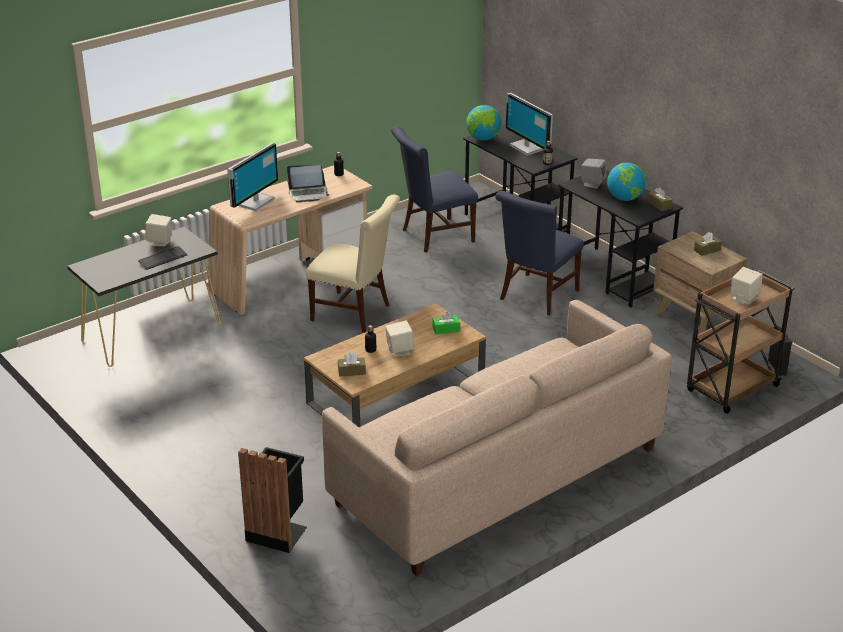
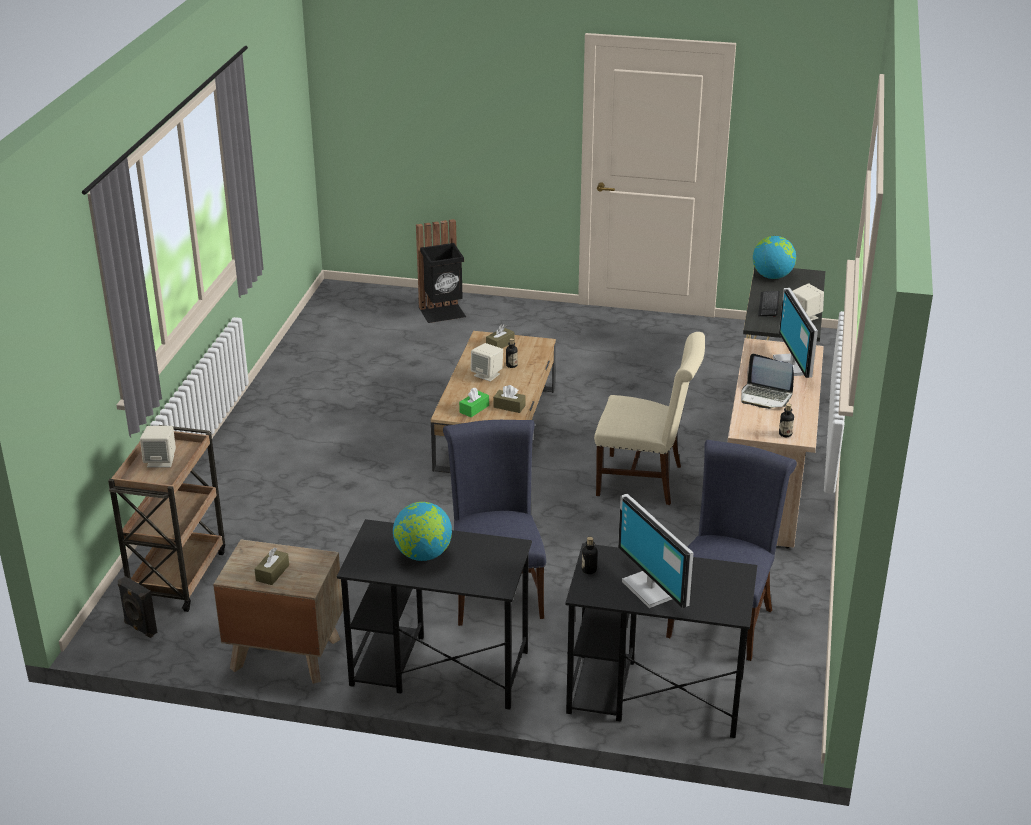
camera: 140 degrees right, 0 degrees up
laptop [287,165,330,203] -> laptop turned 105 degrees counterclockwise [741,354,794,409]
beige chair [306,195,400,333] -> beige chair turned 150 degrees counterclockwise [594,332,705,505]
beige sofa [322,300,672,576] -> none
globe [466,105,501,141] -> globe moved to [753,236,796,279]
monitor [506,93,553,156] -> monitor turned 135 degrees counterclockwise [618,494,693,608]
grey speaker [581,158,606,189] -> none
brown tissue box [648,187,673,211] -> brown tissue box moved to [493,385,526,413]

